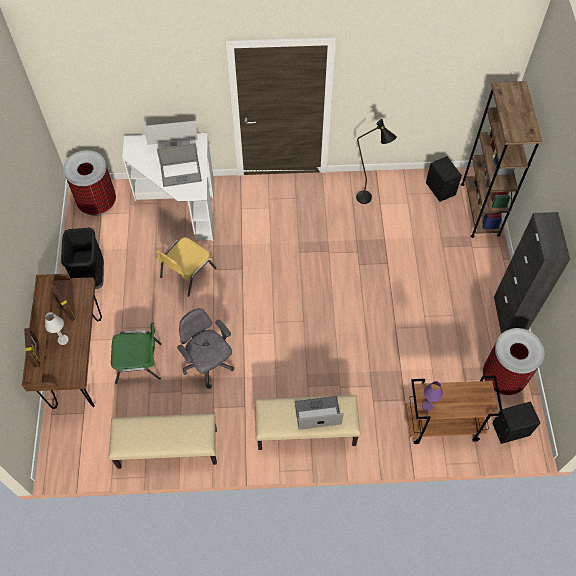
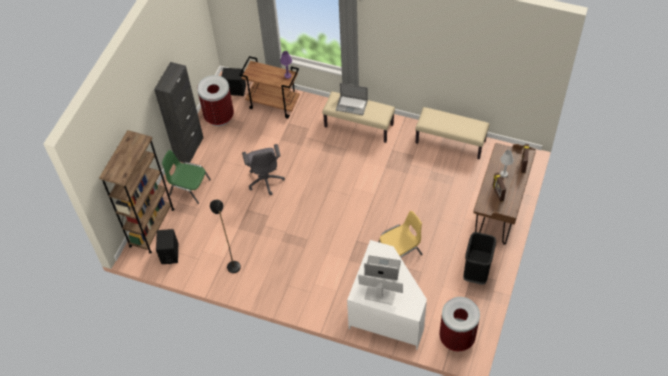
camera: 155 degrees left, 5 degrees down
green chair [111,322,162,384] -> green chair moved to [162,150,211,204]
grey office chair [177,308,234,389] -> grey office chair moved to [242,144,285,195]

